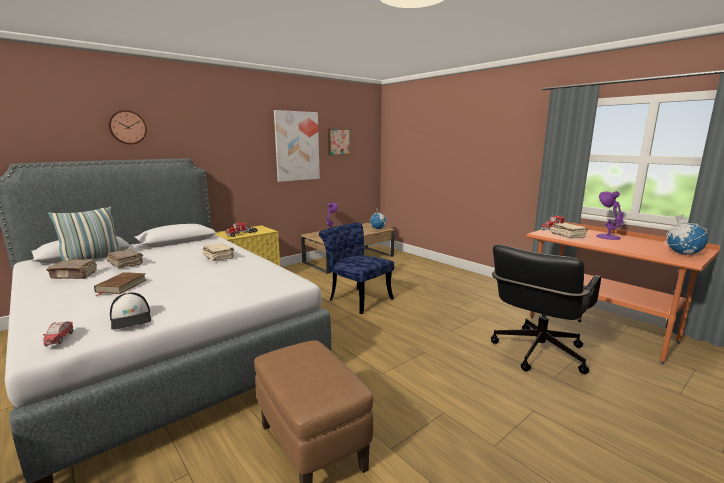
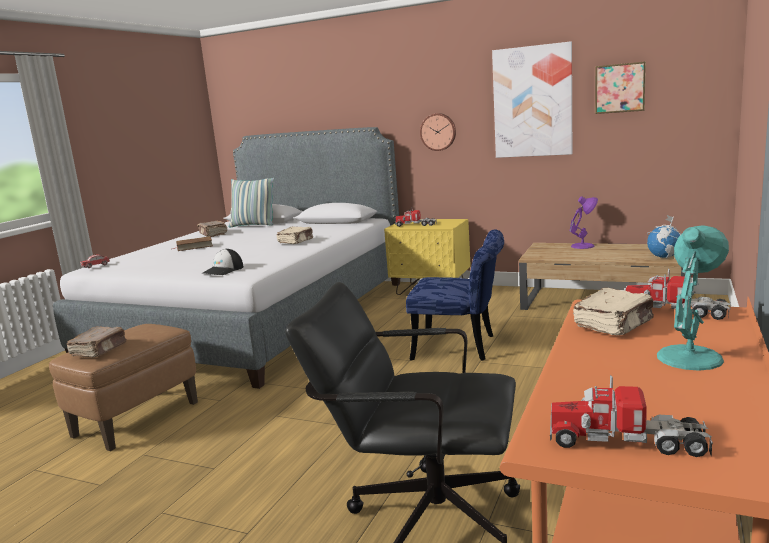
camera: 65 degrees right, 0 degrees up
brown book [107,249,143,268] -> brown book moved to [67,326,126,358]
wall clock [108,110,147,144] -> wall clock moved to [420,113,456,151]
cap [110,293,151,330] -> cap moved to [203,249,243,275]
blue chair [319,223,394,314] -> blue chair turned 90 degrees clockwise [406,230,504,361]
purple table lamp [596,191,623,240] -> turquoise table lamp [657,225,729,371]
globe [665,214,708,255] -> toy truck [550,375,713,457]

